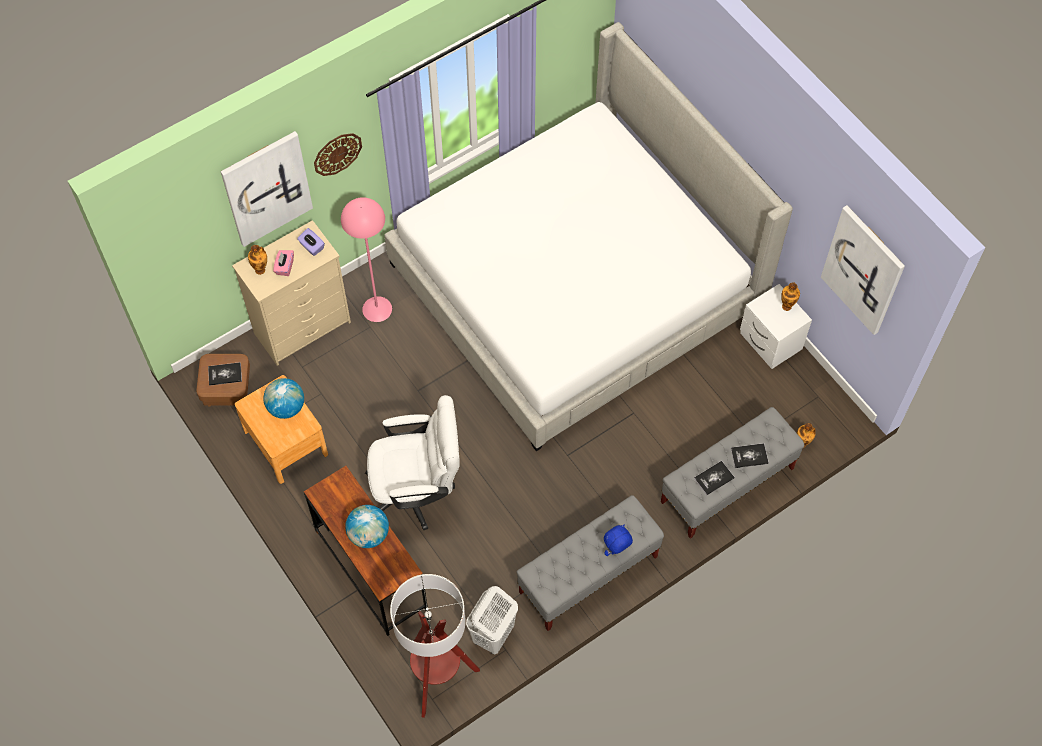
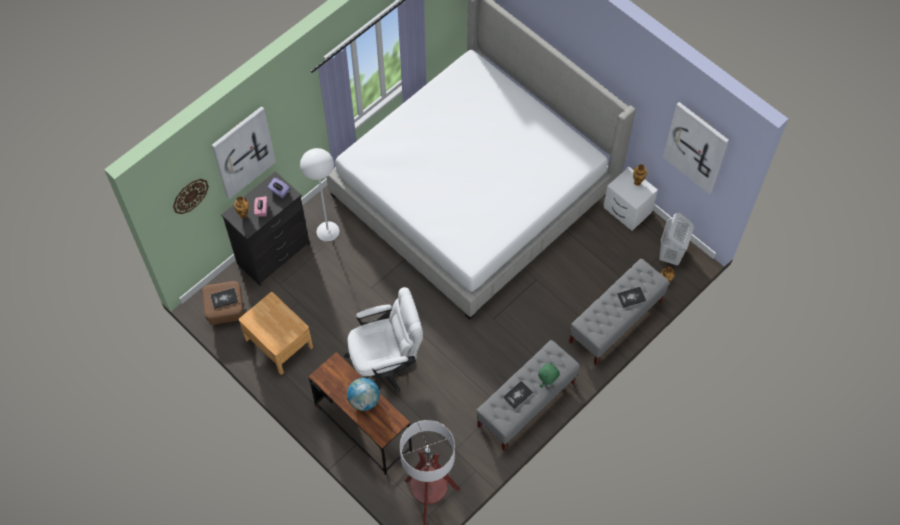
camera: 10 degrees left, 0 degrees up
beige dresser [232,220,351,366] -> black dresser [221,171,310,286]
globe [263,378,304,419] -> none
wall clock [314,133,362,176] -> wall clock moved to [173,179,209,214]
pink floor lamp [341,197,392,322] -> white floor lamp [300,148,339,241]
white laundry basket [466,586,518,654] -> white laundry basket moved to [659,213,694,266]
blue plush toy [604,524,633,556] -> green plush toy [538,362,560,388]
book [694,461,735,495] -> book moved to [503,381,533,409]

